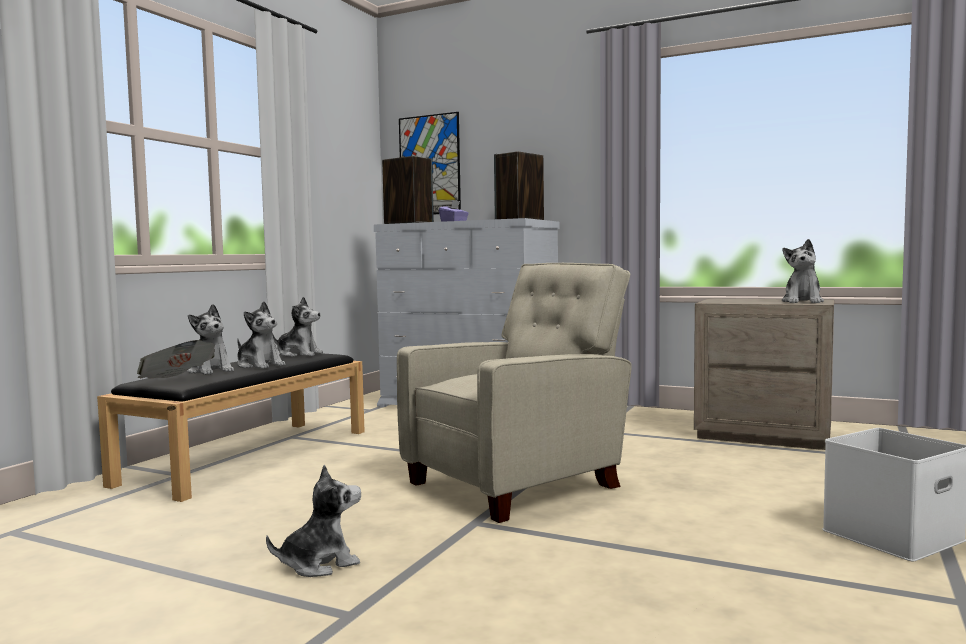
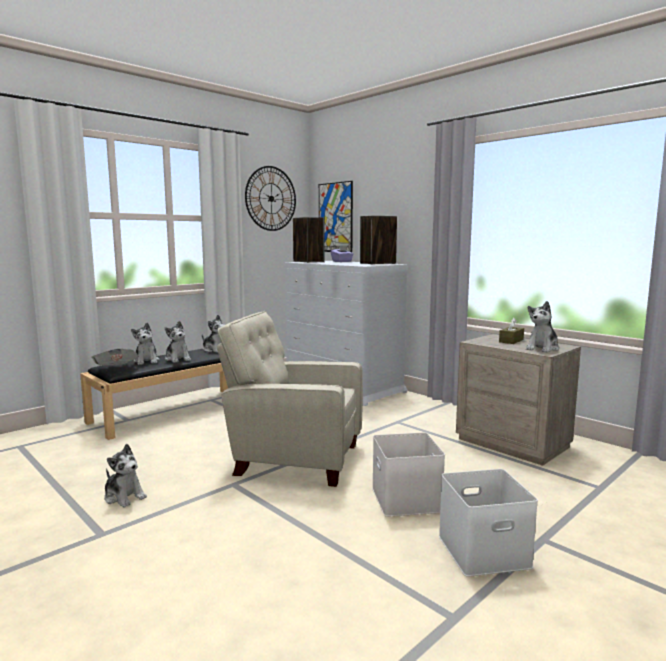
camera: 20 degrees right, 5 degrees up
plush toy [266,465,361,577] -> plush toy turned 45 degrees clockwise [104,444,147,508]
beige armchair [397,263,632,523] -> beige armchair turned 150 degrees counterclockwise [217,311,363,487]
none -> wall clock [245,166,296,231]
none -> white storage box [372,432,445,517]
none -> brown tissue box [499,318,524,344]

